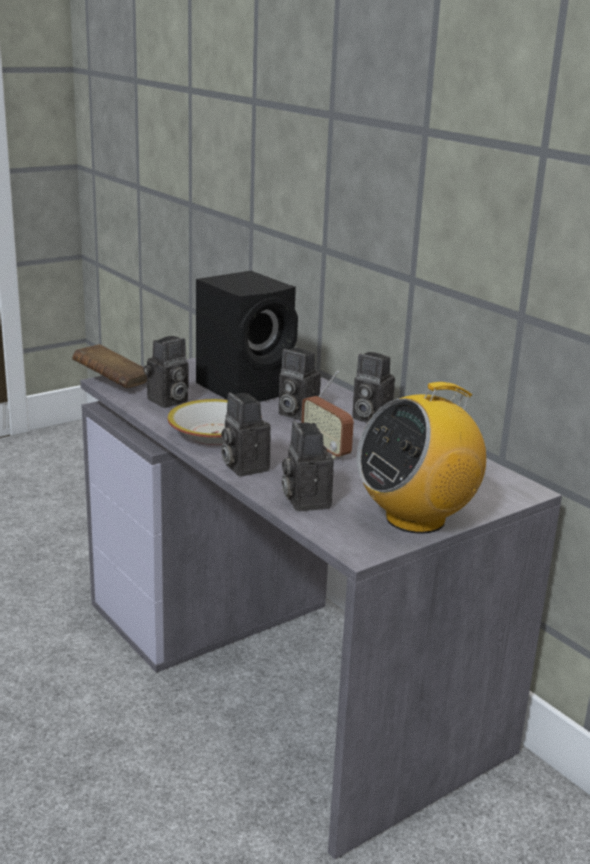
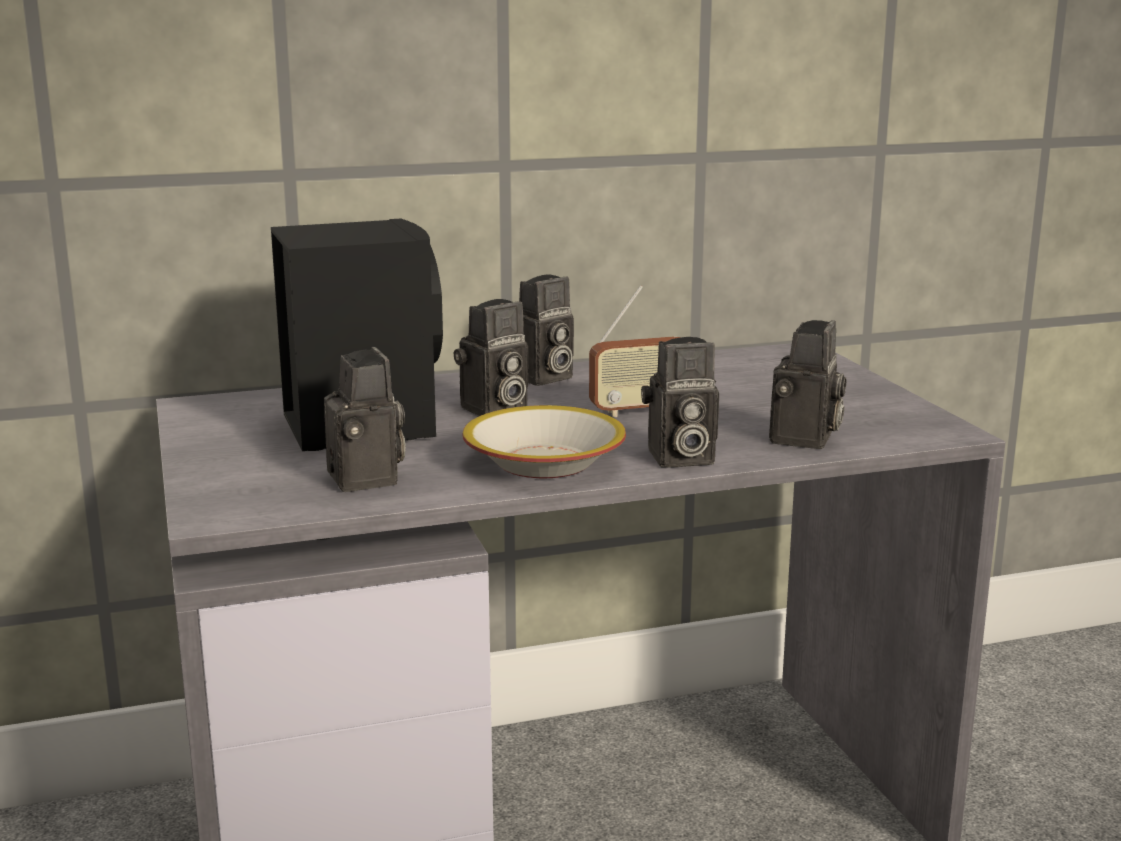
camera: 70 degrees left, 5 degrees down
brown book [72,344,147,388] -> none
camera [282,421,334,511] -> camera turned 75 degrees counterclockwise [769,320,846,449]
radio [357,382,486,534] -> none

